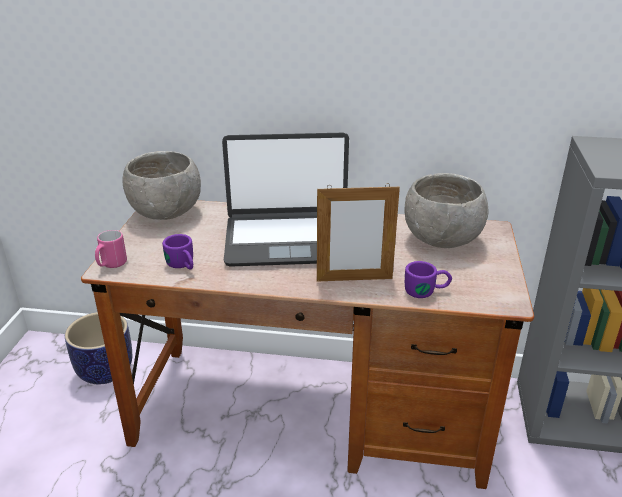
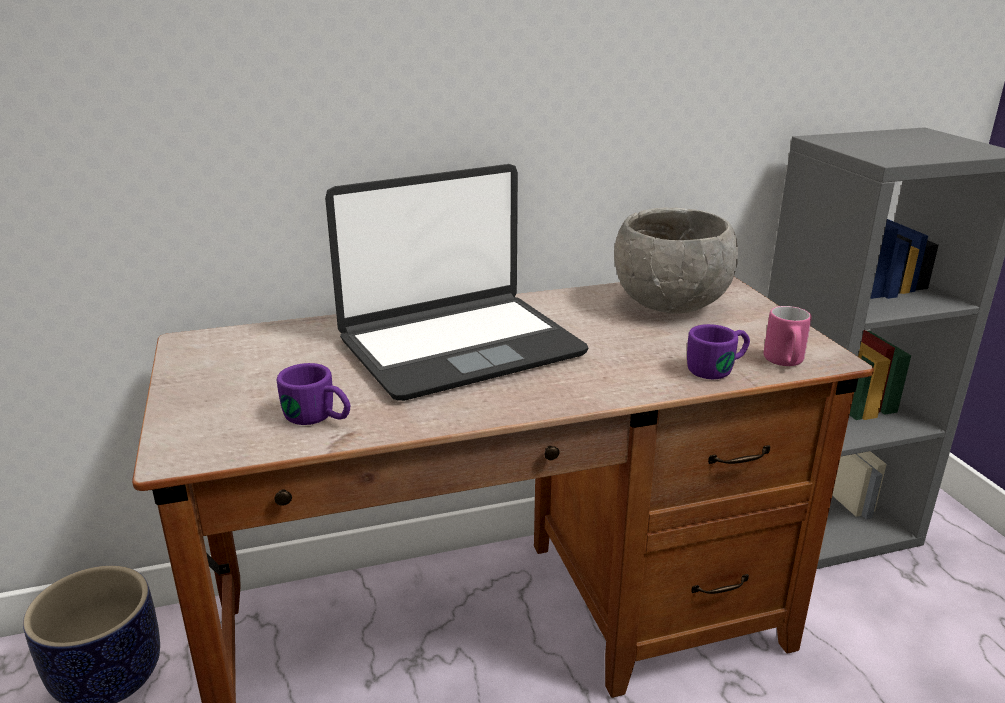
camera: 25 degrees left, 5 degrees down
pink mug [95,230,127,268] -> pink mug moved to [764,306,812,366]
grey bowl [122,151,201,220] -> none
picture frame [317,183,400,281] -> none

